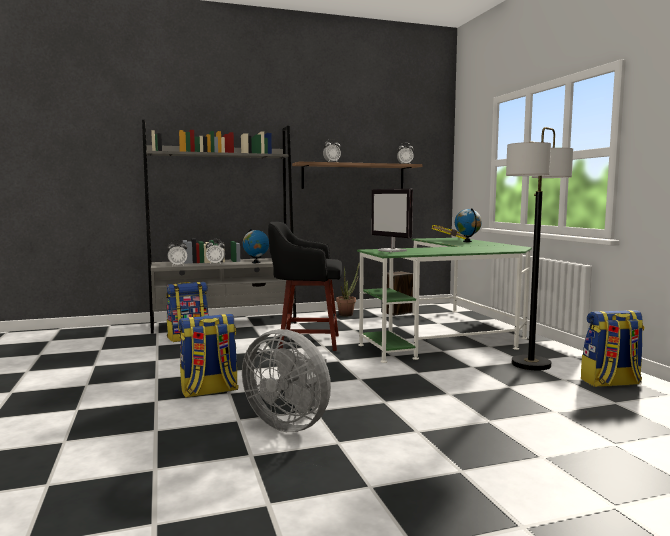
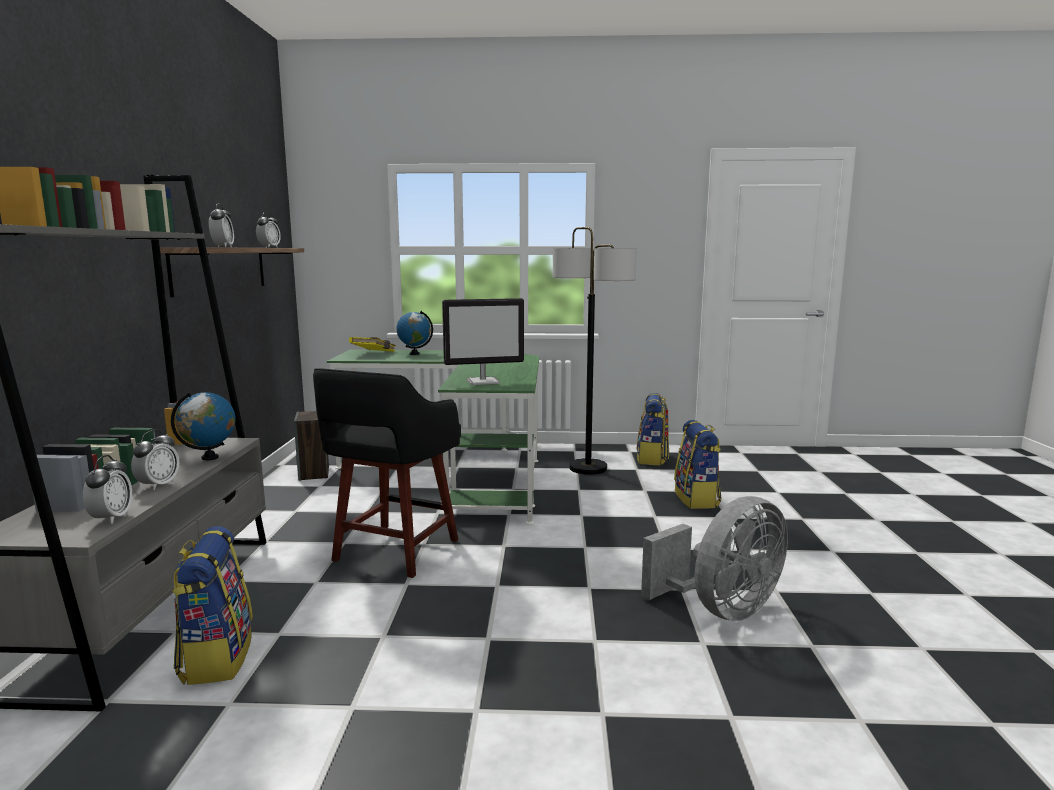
camera: 70 degrees left, 5 degrees up
backpack [179,314,239,398] -> backpack moved to [674,420,722,509]
potted plant [336,264,359,316] -> none

